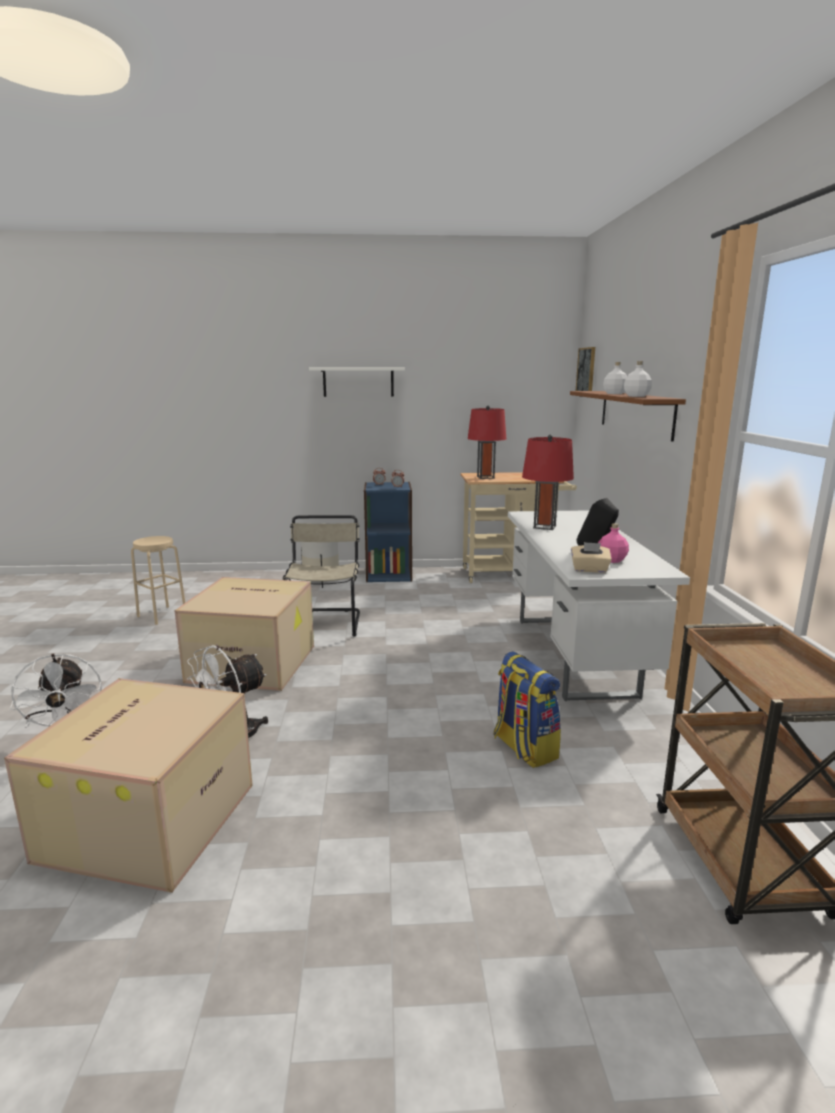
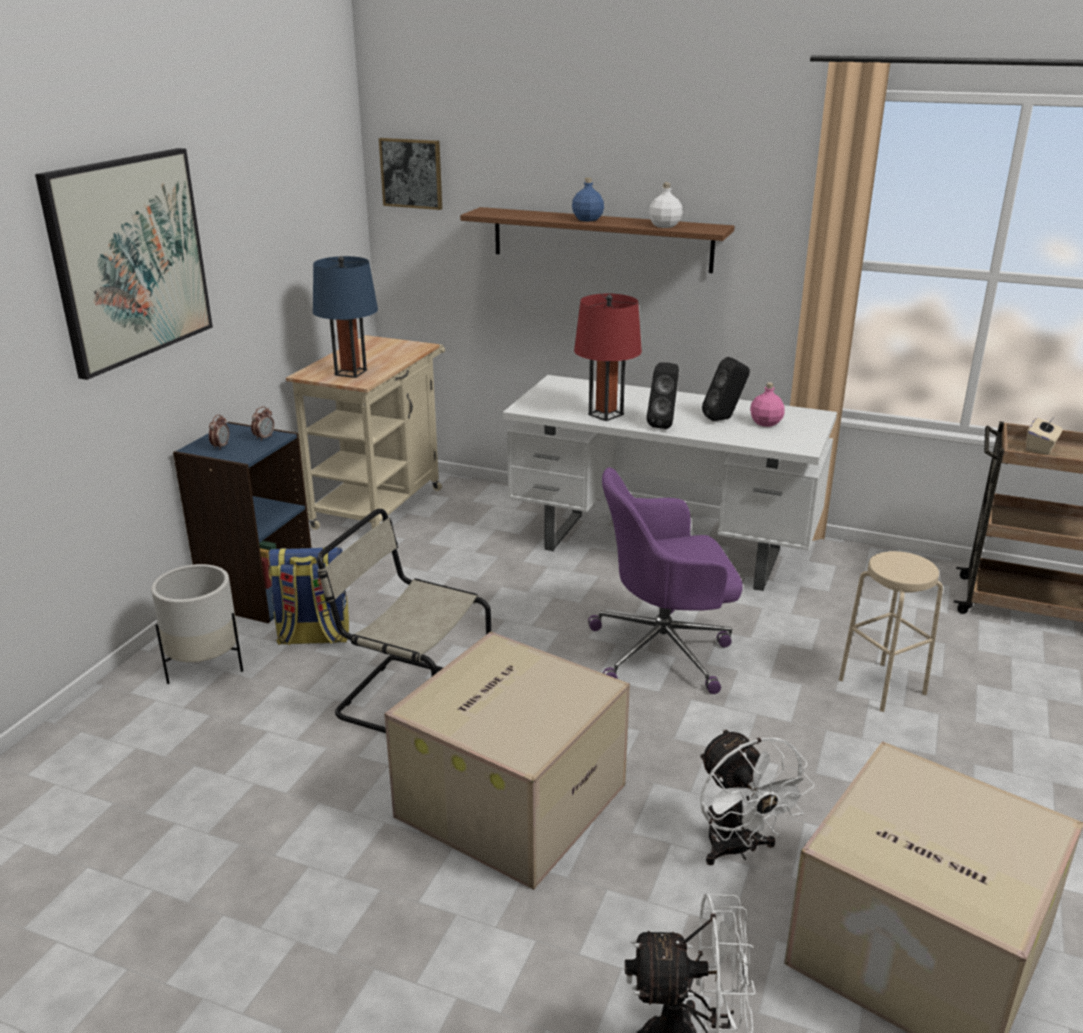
camera: 65 degrees left, 10 degrees up
beige stool [131,536,186,625] -> beige stool moved to [839,551,943,712]
white shelf [309,367,405,397] -> picture [35,148,213,380]
red table lamp [468,406,506,479] -> blue table lamp [313,256,378,378]
backpack [493,651,561,768] -> backpack moved to [268,547,349,645]
beige tissue box [571,542,612,573] -> beige tissue box moved to [1026,415,1063,455]
white bottle [603,362,627,394] -> blue bottle [572,178,604,221]
none -> purple office chair [588,467,743,694]
none -> black speaker [647,362,679,429]

